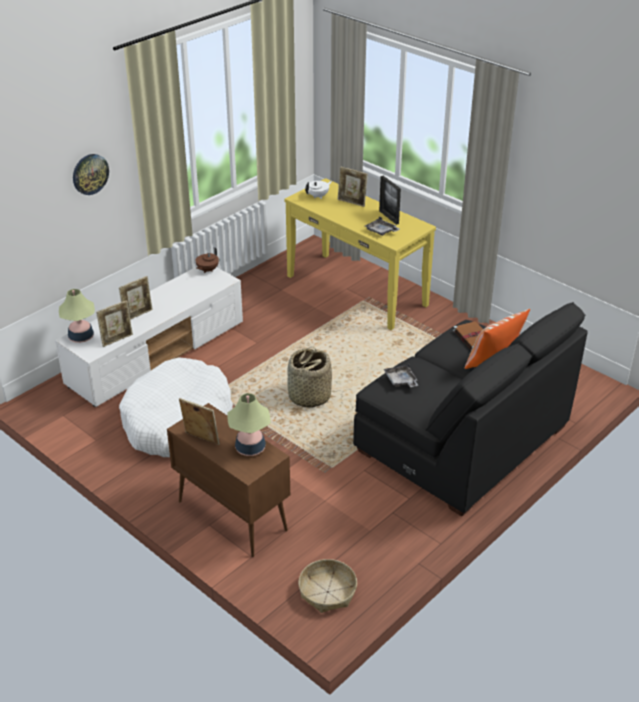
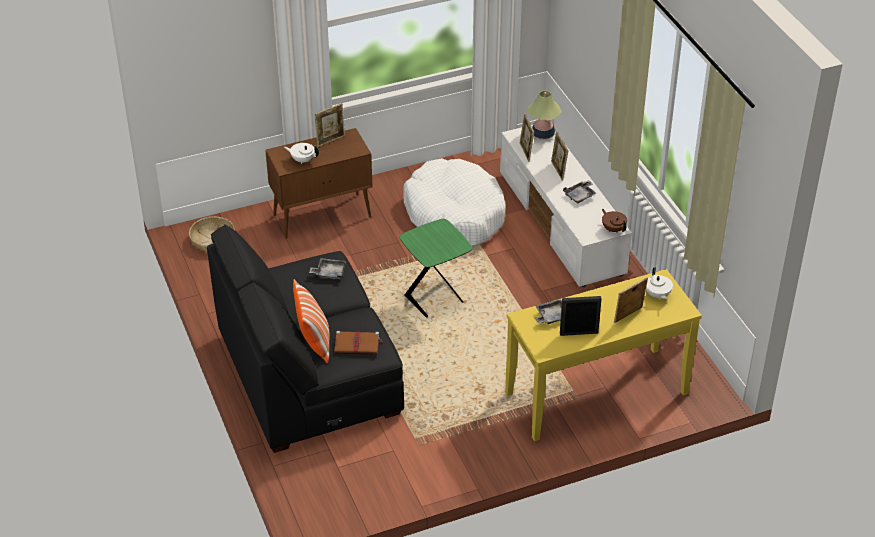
camera: 115 degrees right, 5 degrees up
wall clock [73,154,109,195] -> none
table lamp [227,393,270,456] -> white teapot [284,143,319,164]
basket [287,346,332,408] -> green side table [399,219,472,318]
none -> grey tray [563,180,596,203]

